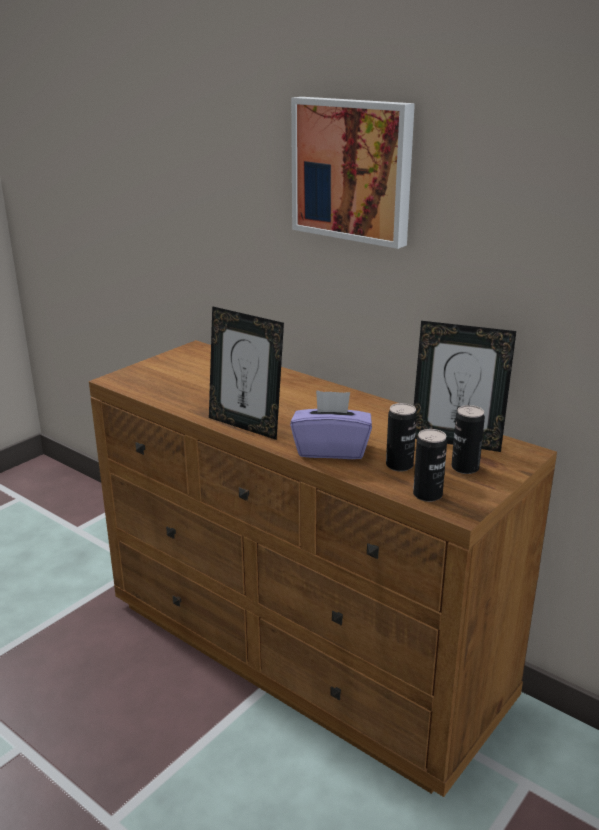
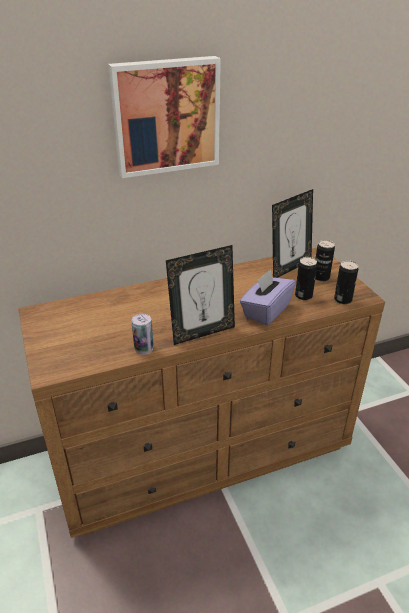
camera: 60 degrees left, 10 degrees up
none -> can [132,314,154,355]

